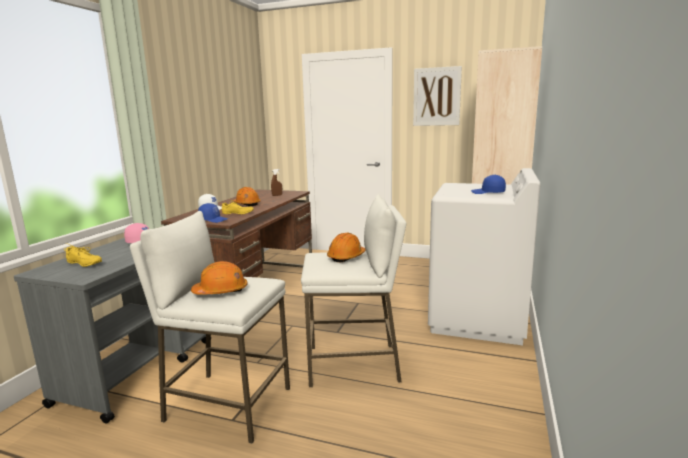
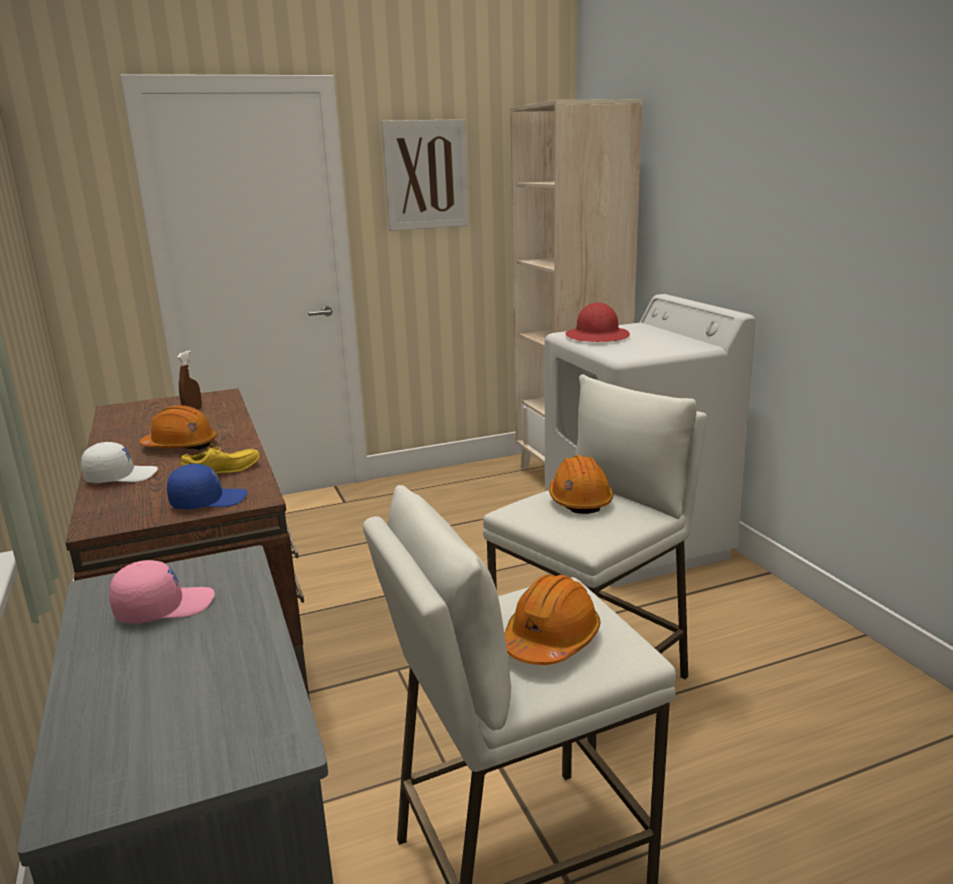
camera: 40 degrees left, 5 degrees up
yellow shoe [64,243,102,267] -> none
blue cap [471,175,506,194] -> none
none -> red hard hat [565,302,630,342]

